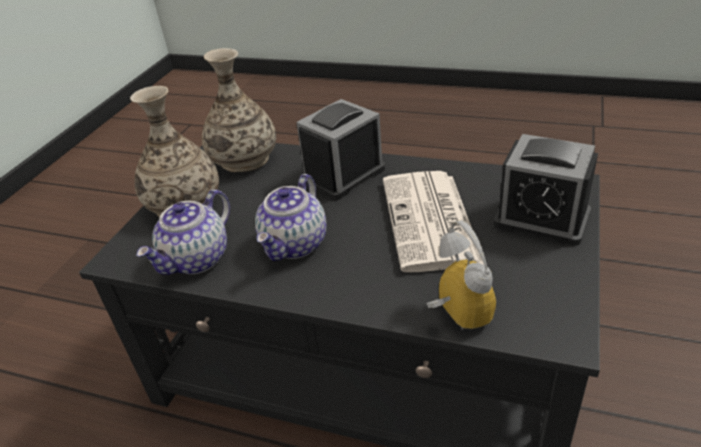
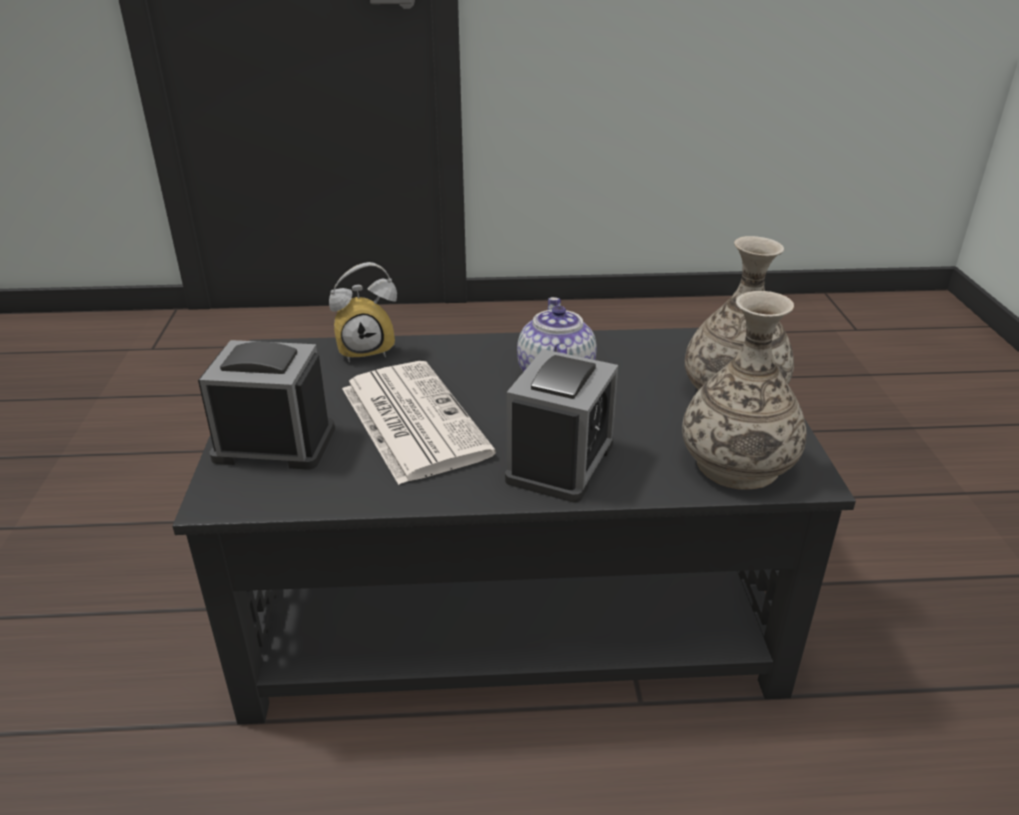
camera: 155 degrees right, 5 degrees down
teapot [137,189,230,275] -> none
alarm clock [427,220,496,330] -> alarm clock turned 60 degrees counterclockwise [329,262,397,362]

